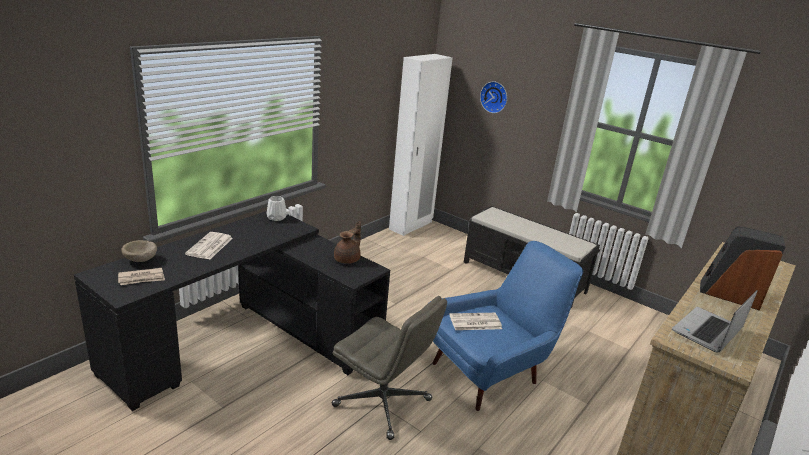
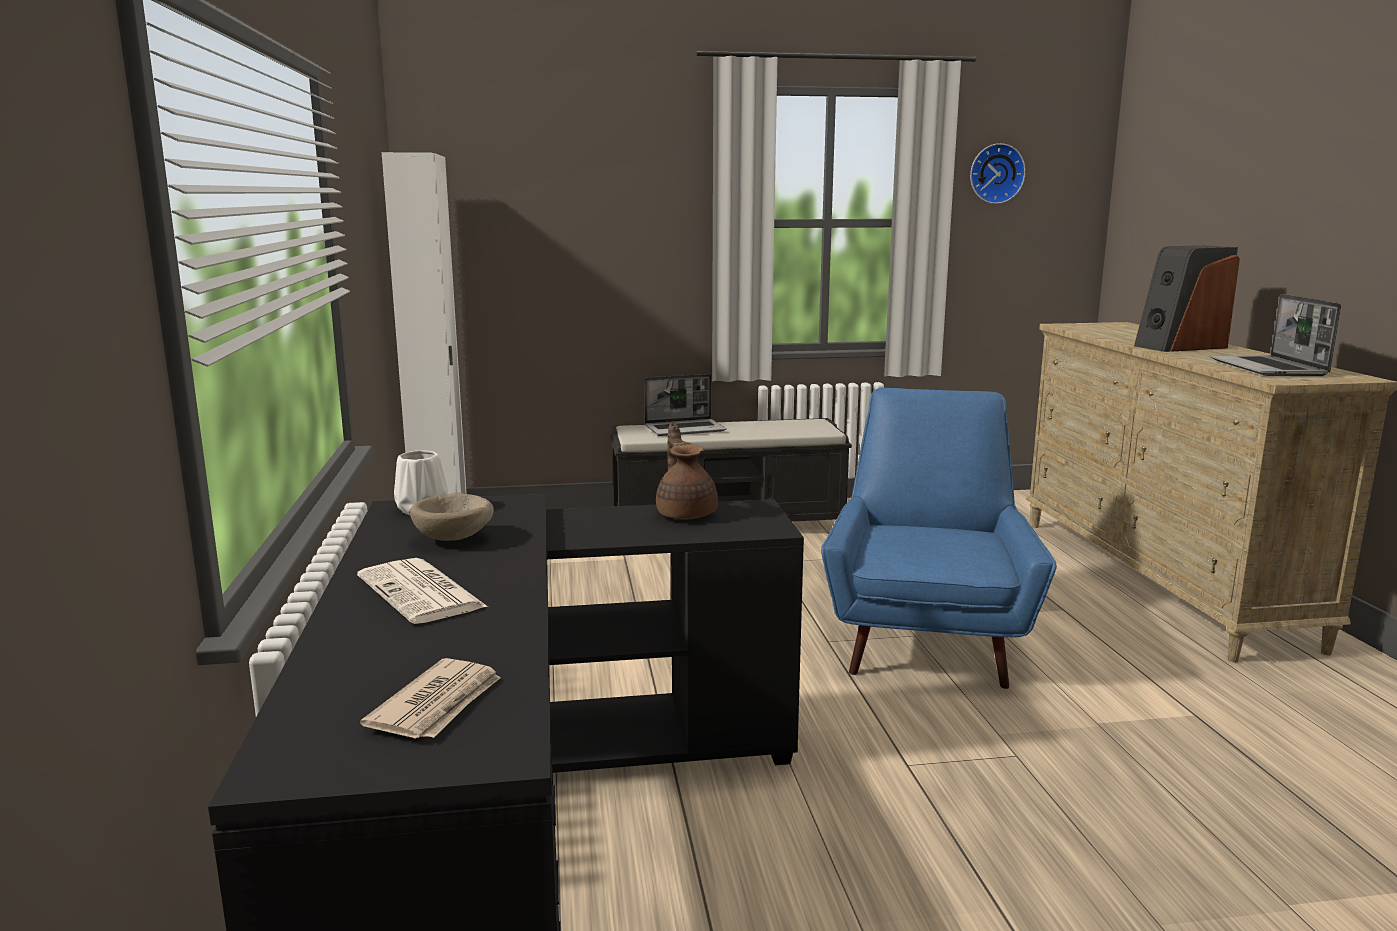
camera: 45 degrees left, 10 degrees down
beige bowl [121,240,157,262] -> beige bowl moved to [410,493,494,541]
grey office chair [332,296,447,440] -> none
newspaper [449,313,502,330] -> none
wall clock [480,81,507,113] -> wall clock moved to [970,143,1026,204]
none -> laptop [644,374,726,436]

